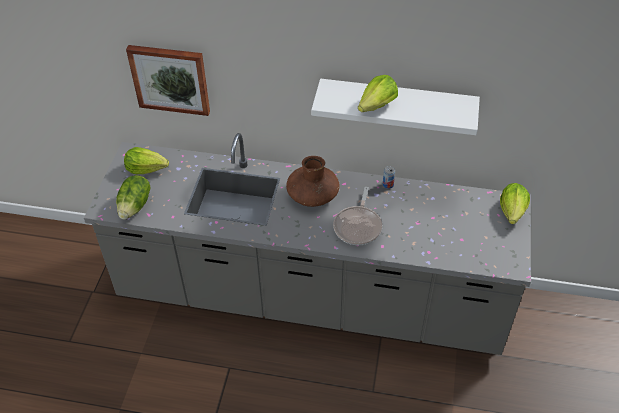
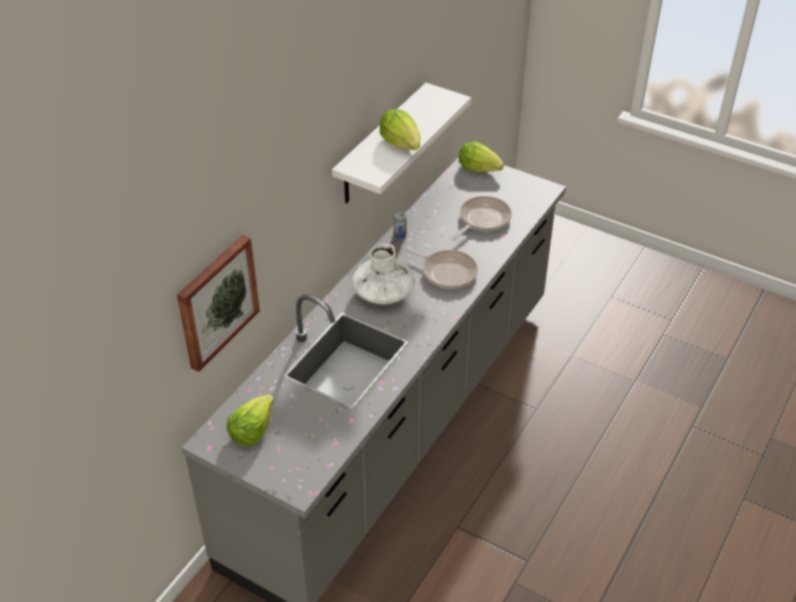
camera: 70 degrees left, 5 degrees down
lettuce [116,175,151,220] -> none
brown vase [286,156,340,207] -> white vase [352,243,415,305]
none -> frying pan [451,196,512,240]

